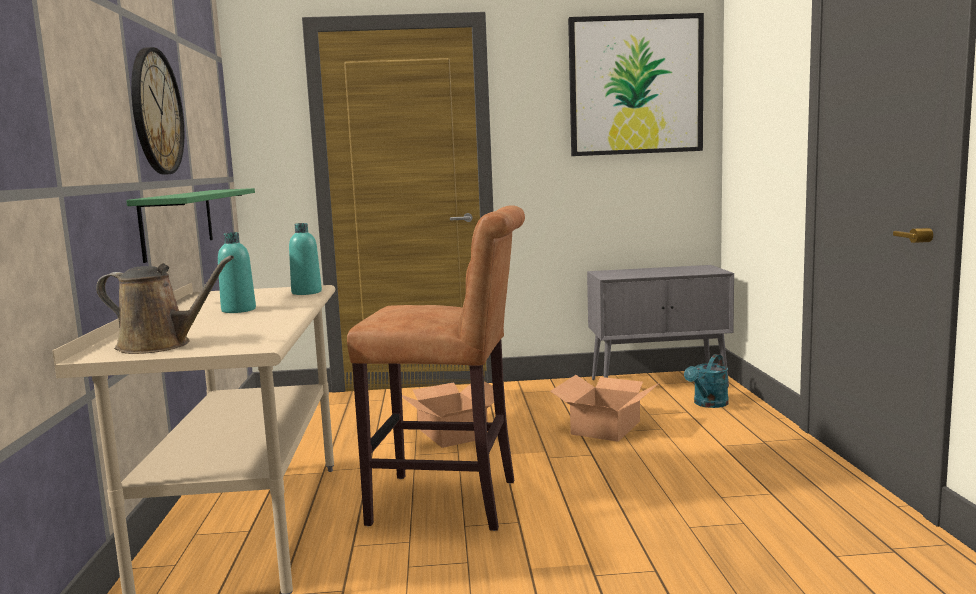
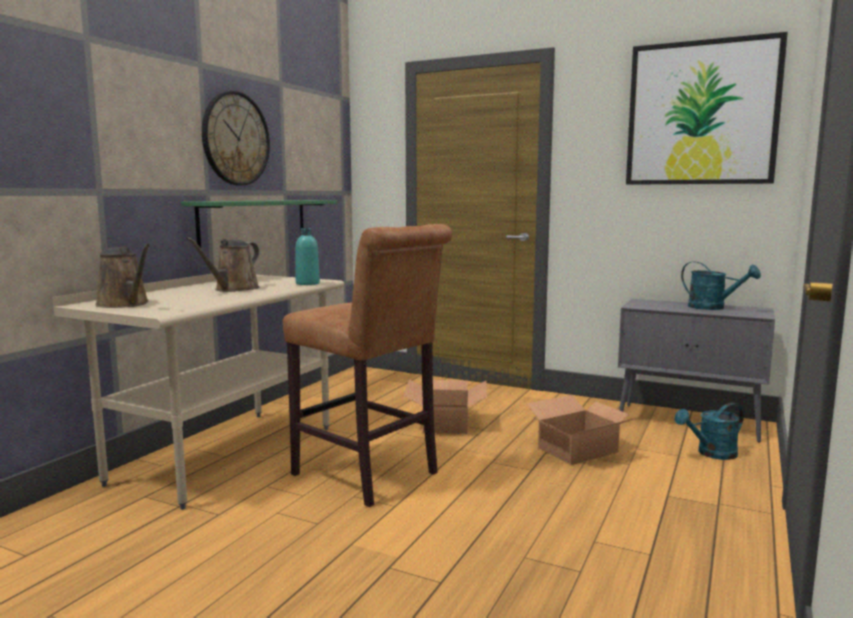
camera: 30 degrees right, 0 degrees up
turquoise bottle [218,232,256,313] -> brown watering can [186,237,259,292]
none -> turquoise watering can [681,261,761,310]

